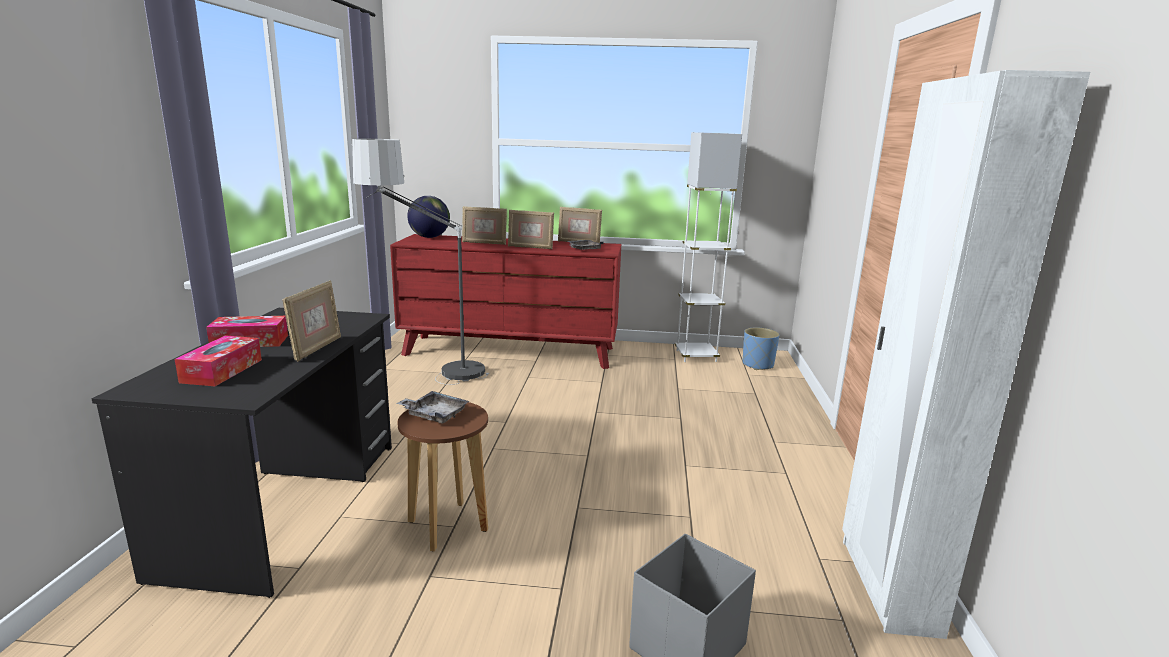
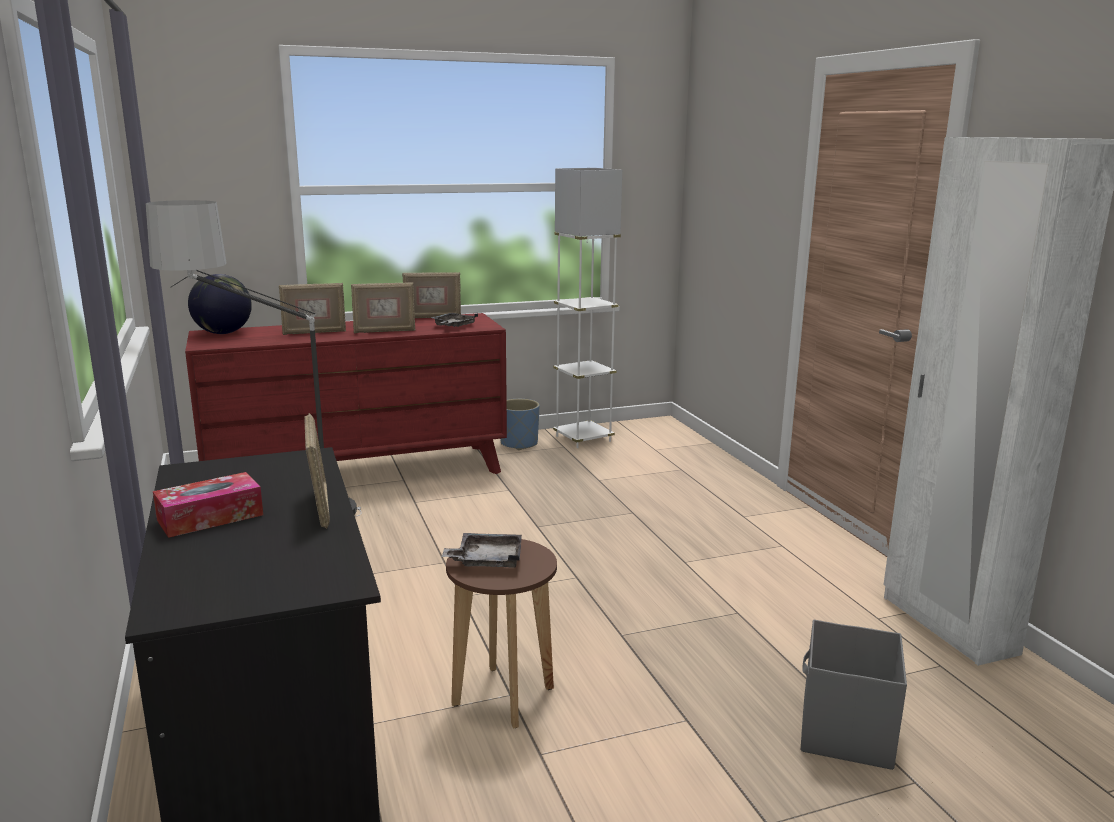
camera: 25 degrees left, 0 degrees up
tissue box [175,335,262,386] -> none
blue planter [742,328,779,370] -> blue planter moved to [500,399,540,450]

